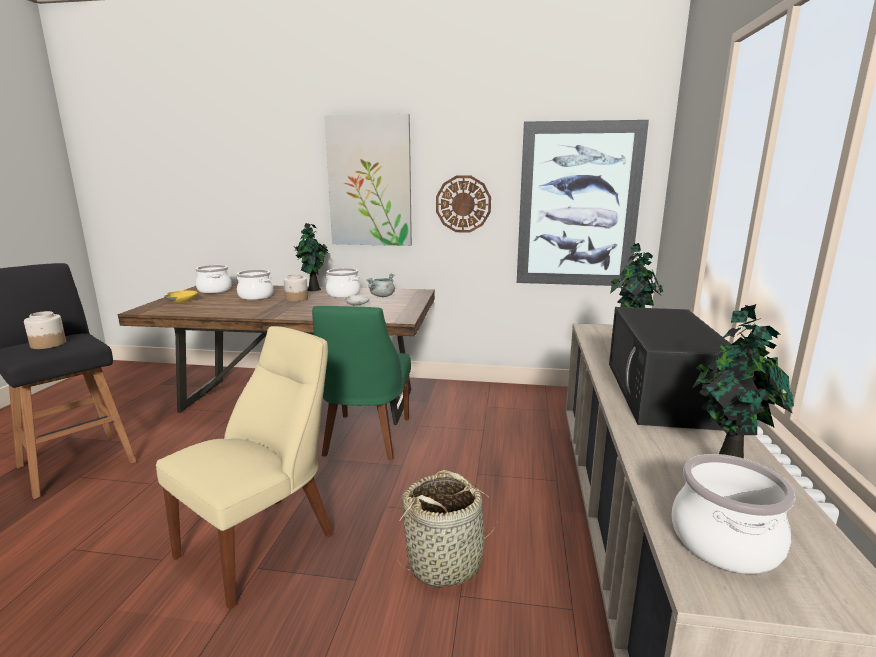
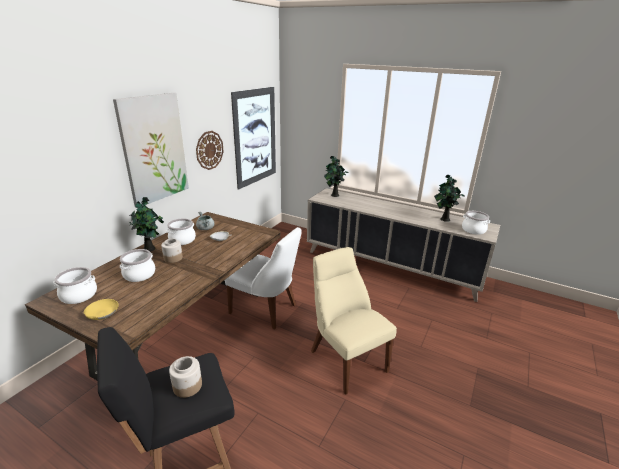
camera: 70 degrees left, 10 degrees up
green chair [312,306,411,460] -> white chair [225,227,302,329]
basket [398,470,498,588] -> none
black microwave [609,307,732,431] -> none

